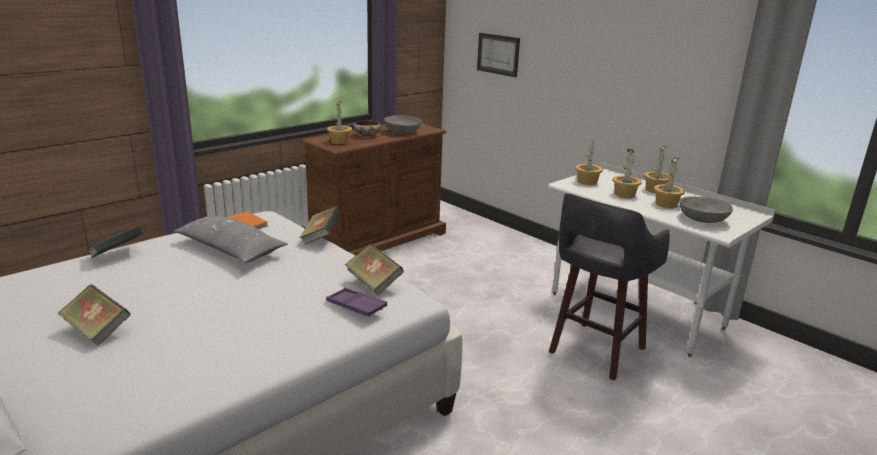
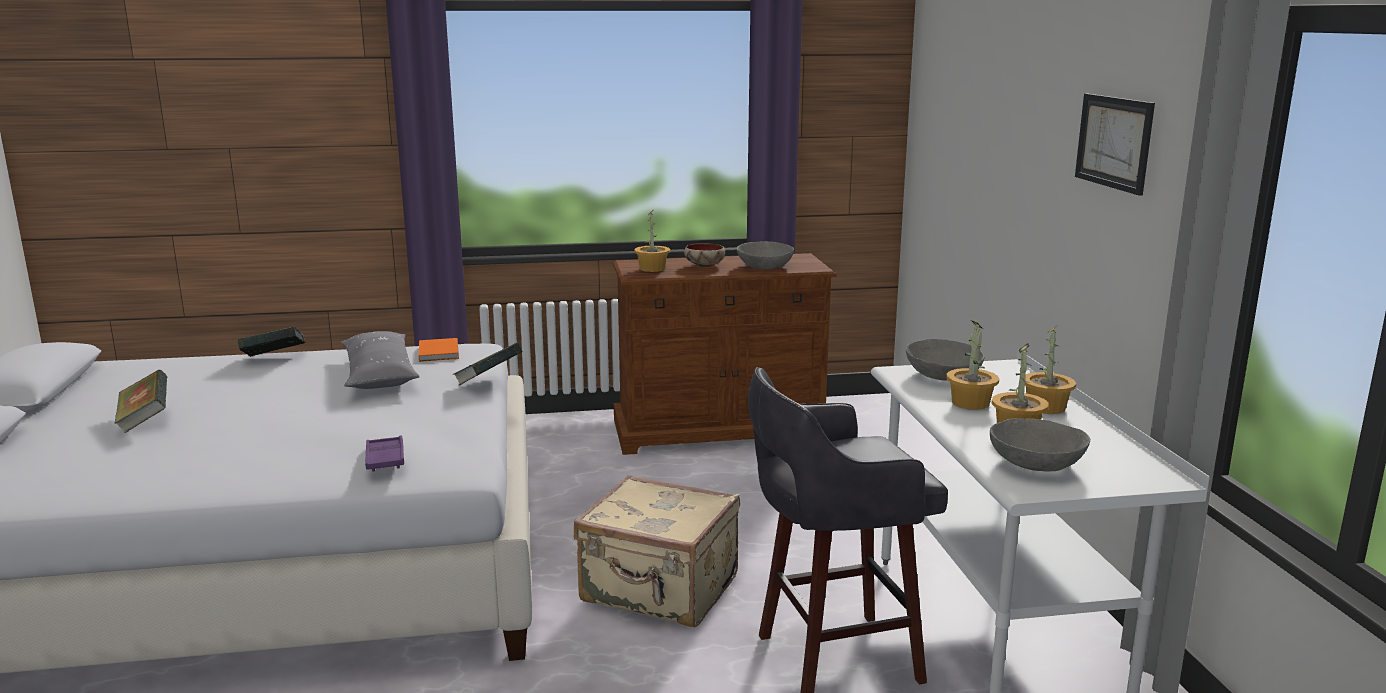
camera: 35 degrees right, 5 degrees down
book [345,244,404,295] -> none
picture [477,33,520,77] -> picture moved to [1075,94,1155,196]
potted plant [575,138,603,185] -> grey bowl [906,339,985,381]
none -> beige suitcase [574,475,740,627]

